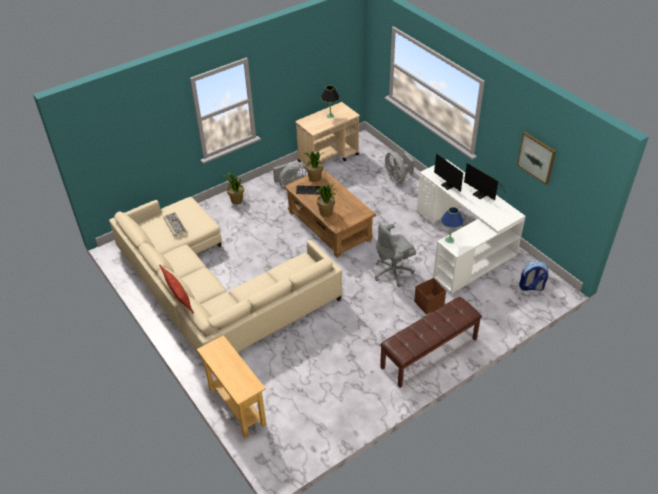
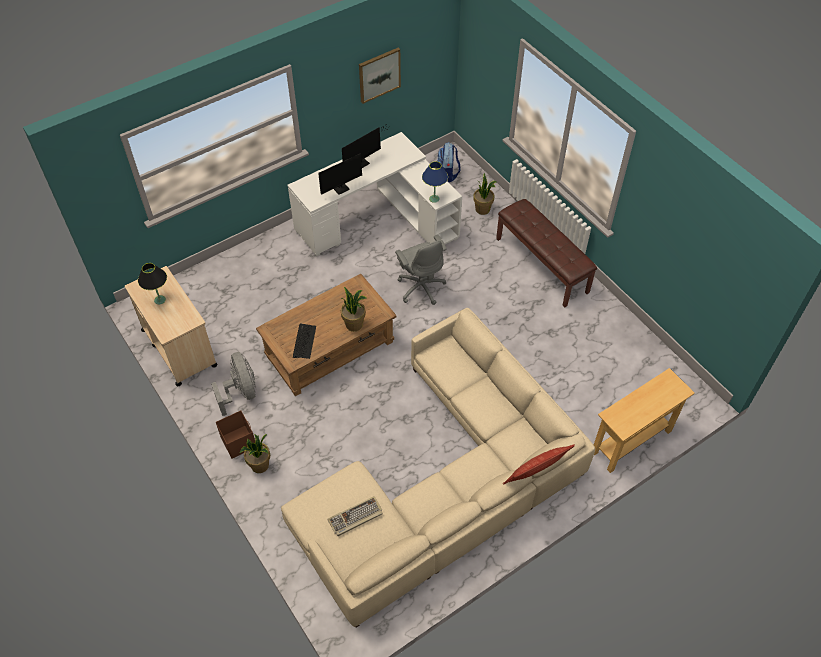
camera: 90 degrees left, 10 degrees up
potted plant [303,151,325,182] -> potted plant moved to [473,173,497,215]
grey fan [385,151,414,184] -> none
brown storage box [414,278,446,315] -> brown storage box moved to [216,411,255,459]

